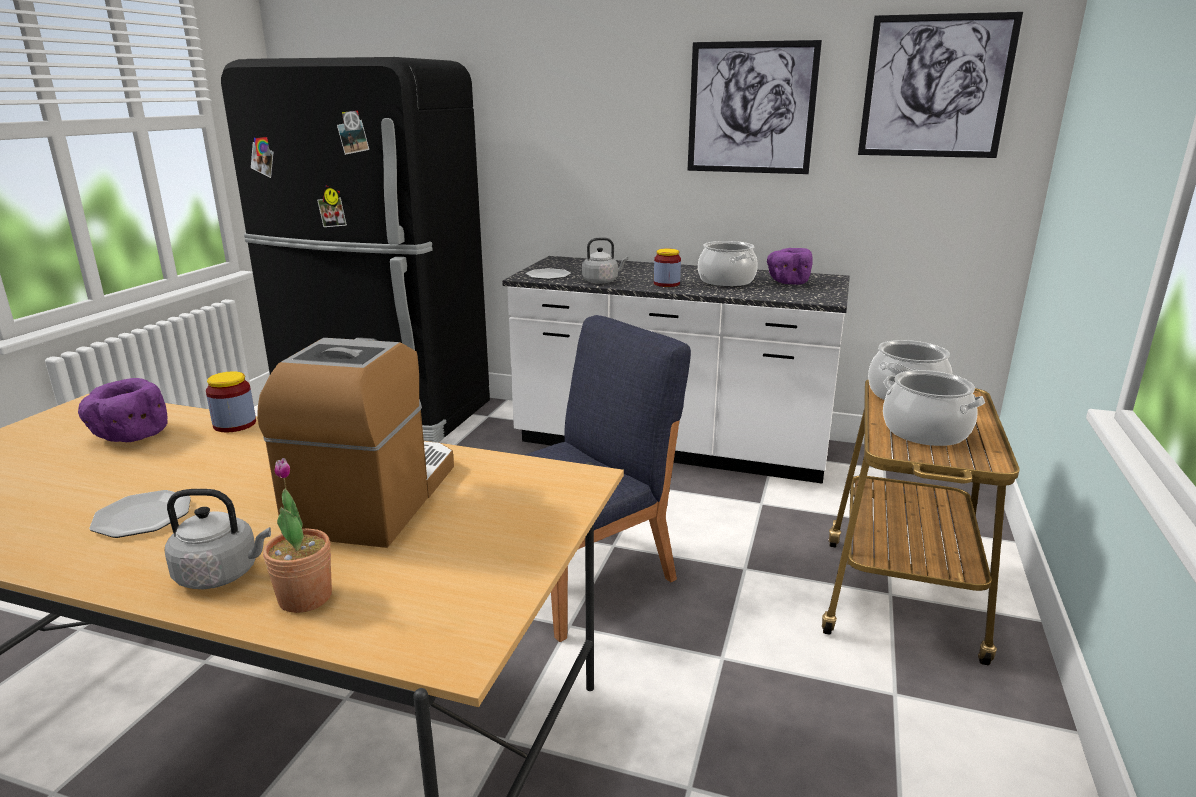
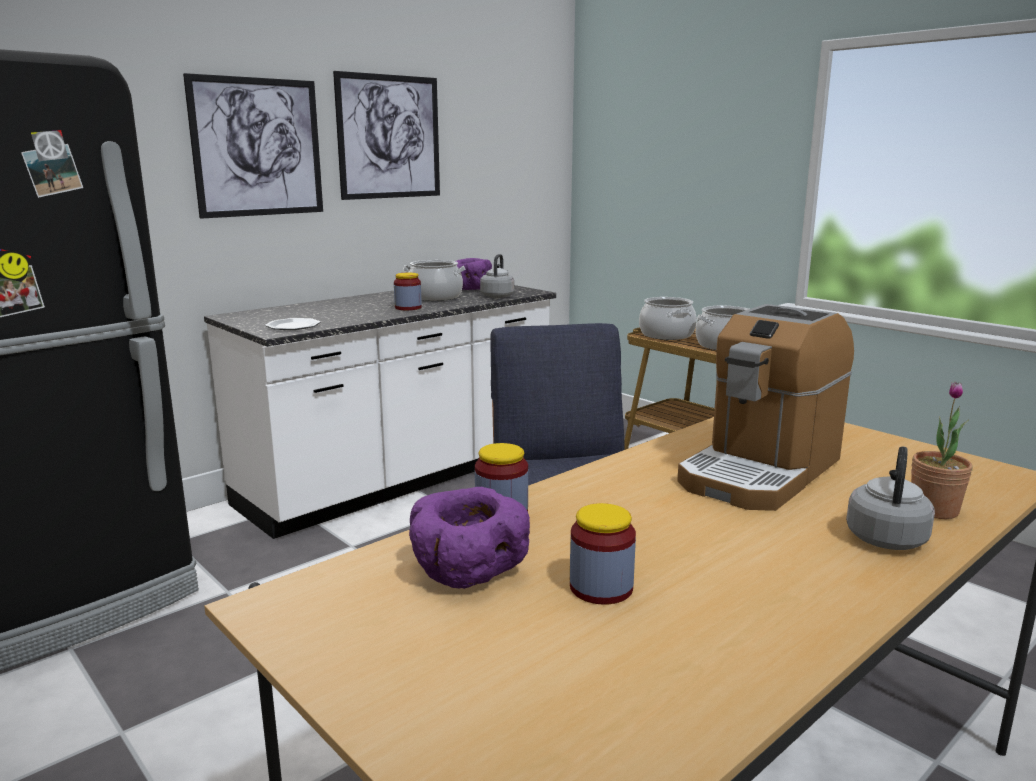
camera: 60 degrees left, 5 degrees down
plate [89,490,191,538] -> none
coffee machine [257,337,454,548] -> coffee machine turned 90 degrees counterclockwise [677,304,854,511]
grey kettle [582,237,628,284] -> grey kettle moved to [480,254,514,298]
picture [858,12,1023,158] -> picture moved to [183,73,323,219]
none -> jar [570,503,636,605]

